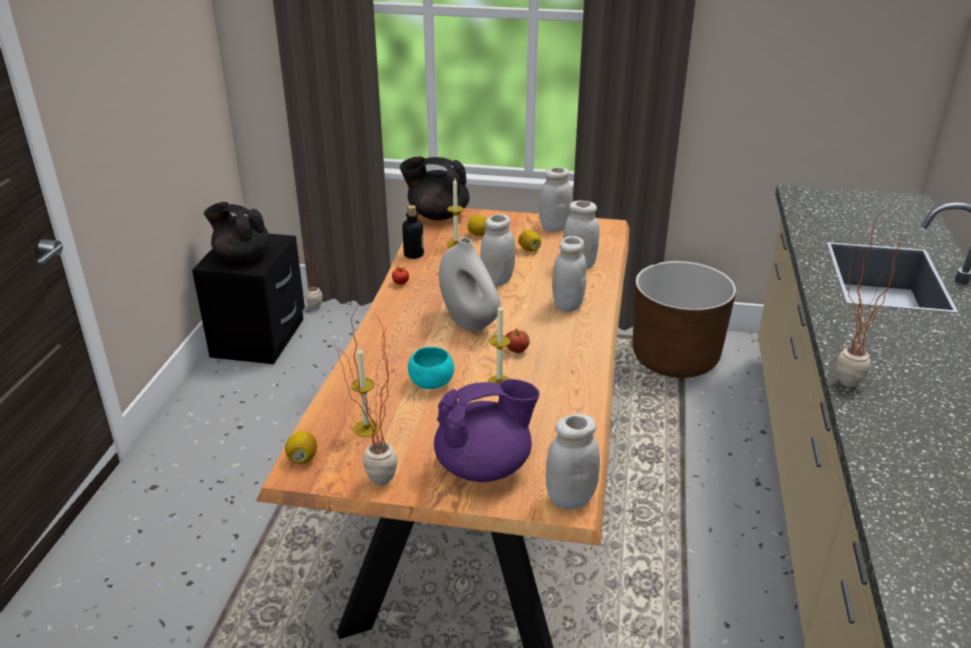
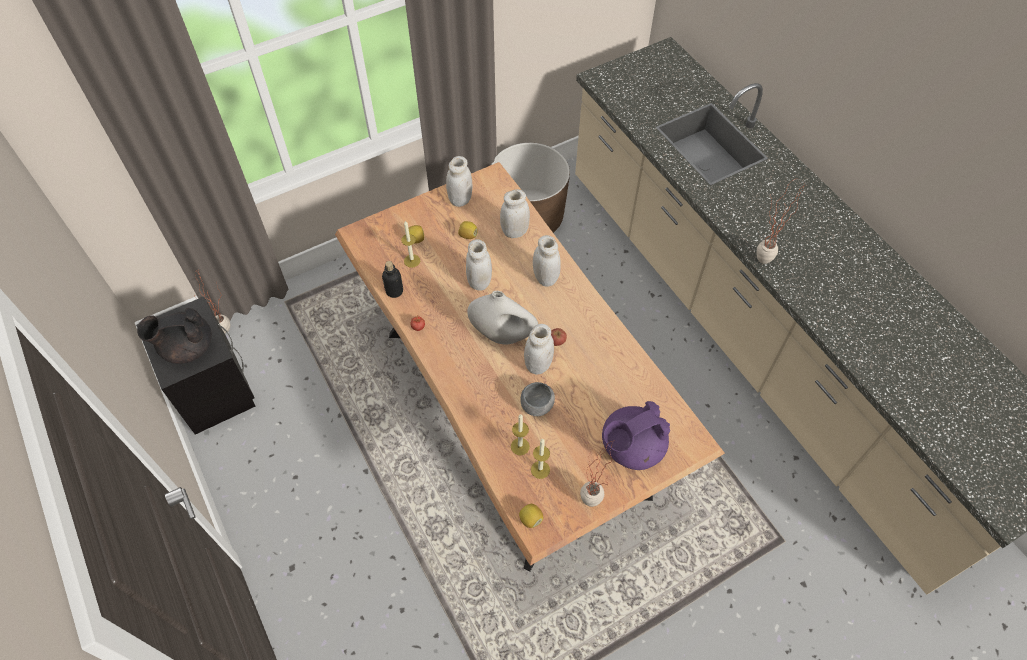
camera: 40 degrees left, 25 degrees up
black teapot [400,157,469,220] -> none
turquoise bowl [408,347,454,389] -> grey bowl [520,382,555,416]
purple teapot [434,379,539,482] -> purple teapot turned 150 degrees counterclockwise [602,401,670,470]
candle [487,303,511,384] -> candle moved to [511,414,530,456]
white jar [546,414,600,510] -> white jar moved to [524,324,554,375]

